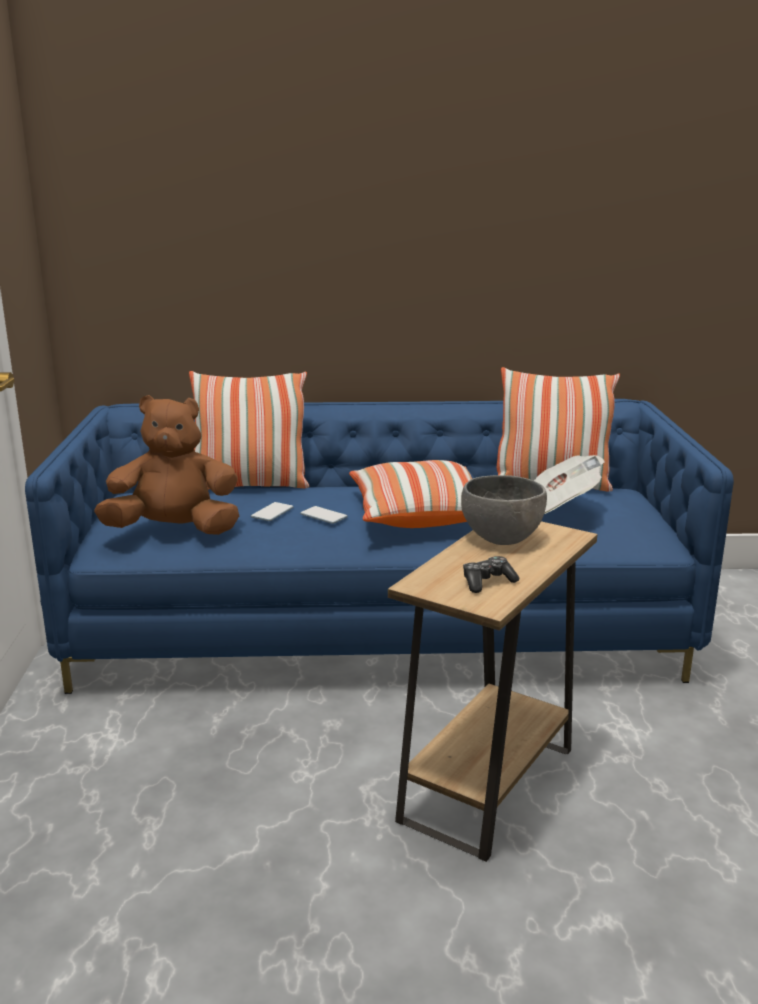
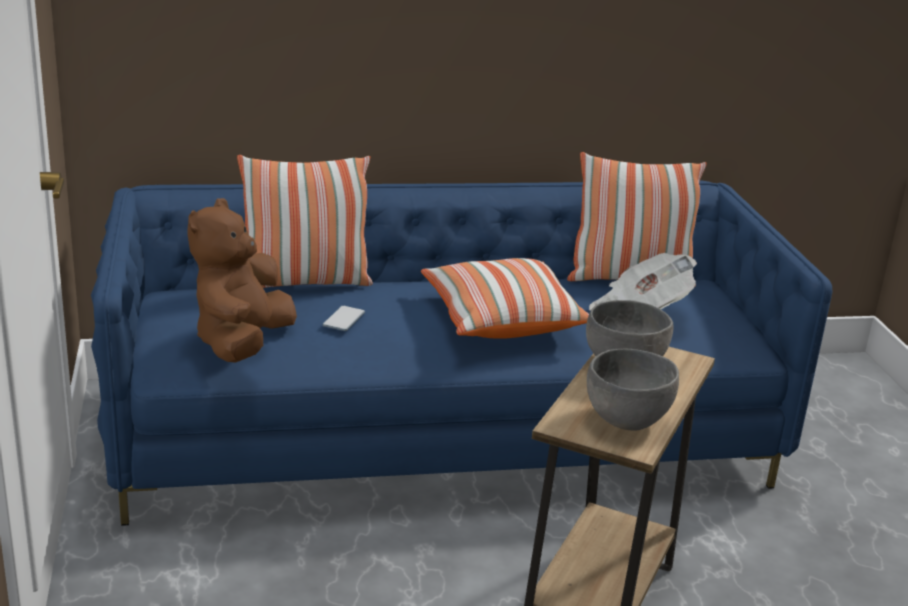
camera: 10 degrees left, 5 degrees up
brown plush toy [94,395,239,535] -> brown plush toy turned 60 degrees counterclockwise [188,198,297,363]
phone [300,506,348,524] -> none
game controller [463,556,519,593] -> grey bowl [587,349,679,431]

